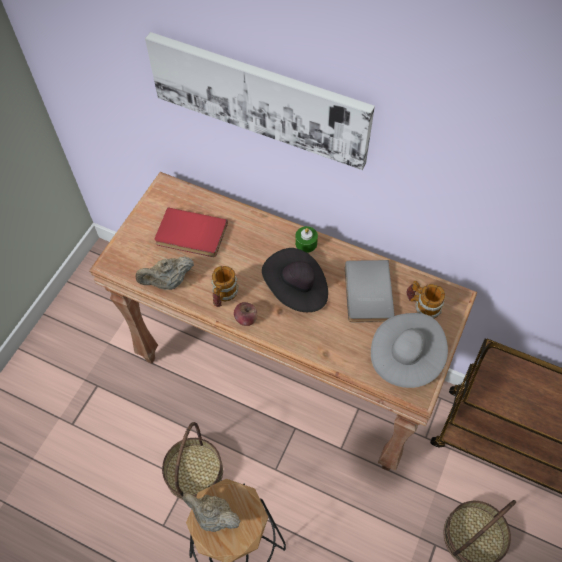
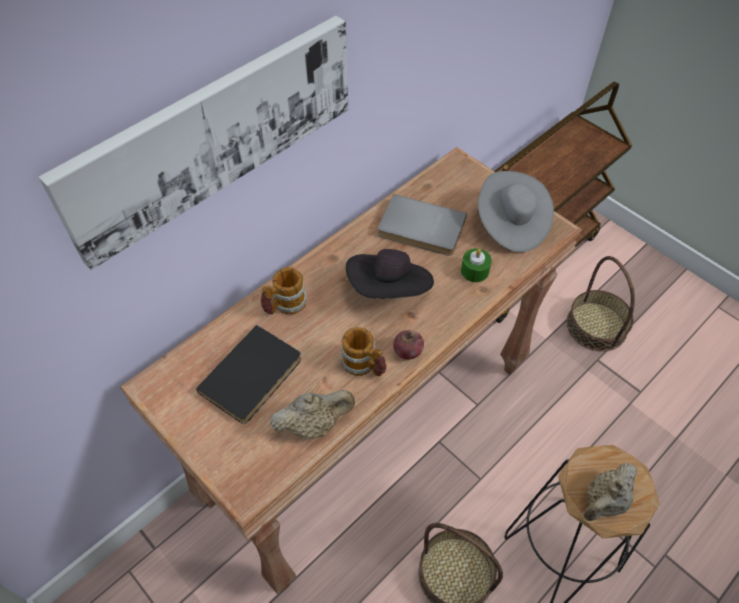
camera: 70 degrees left, 5 degrees down
beige teapot [136,256,194,290] -> beige teapot turned 105 degrees counterclockwise [270,390,355,439]
red book [155,207,228,257] -> black book [196,325,301,424]
green candle [295,226,318,253] -> green candle moved to [461,248,492,282]
mug [406,281,445,319] -> mug moved to [261,267,307,315]

